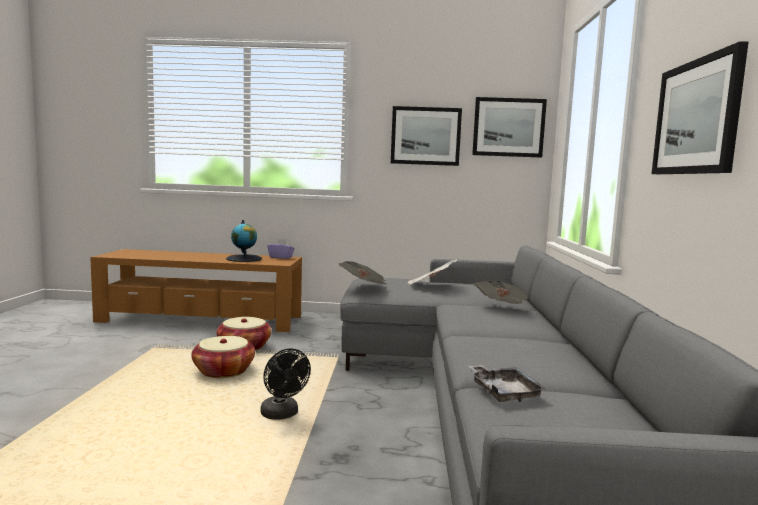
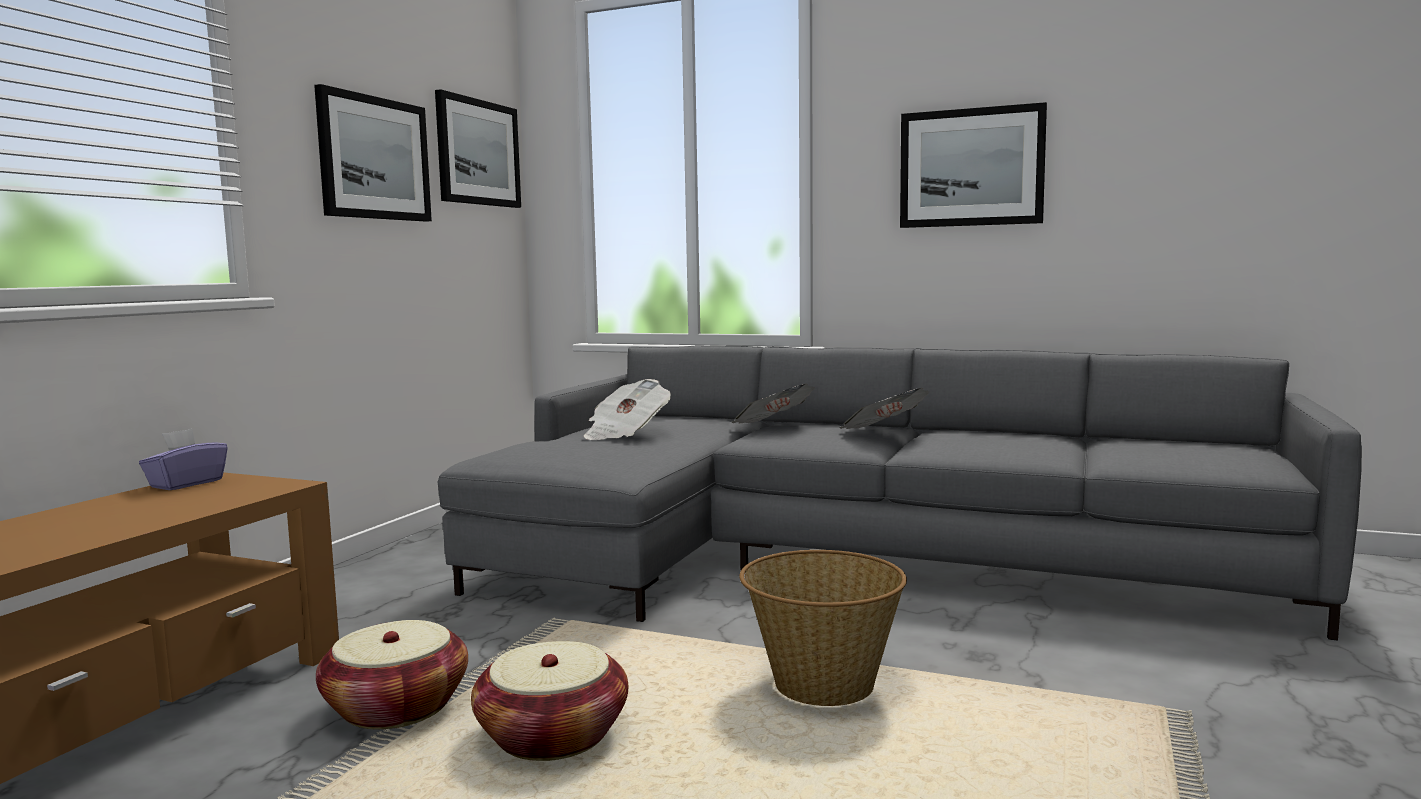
camera: 70 degrees left, 0 degrees up
globe [226,220,262,262] -> none
black fan [261,348,311,420] -> basket [739,550,907,706]
newspaper [338,261,386,284] -> newspaper moved to [839,388,929,429]
grey tray [468,365,547,402] -> none

